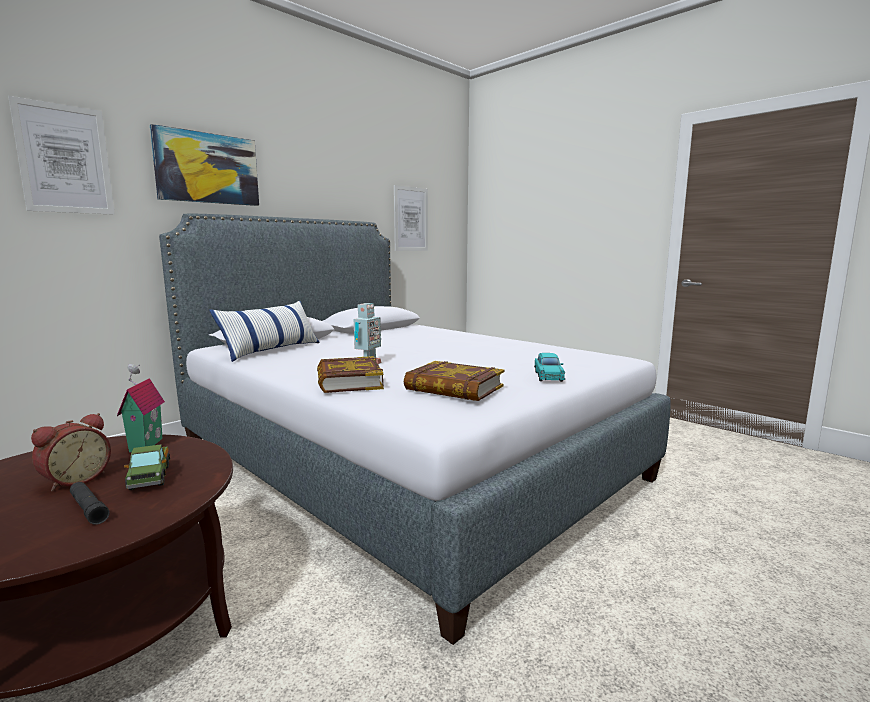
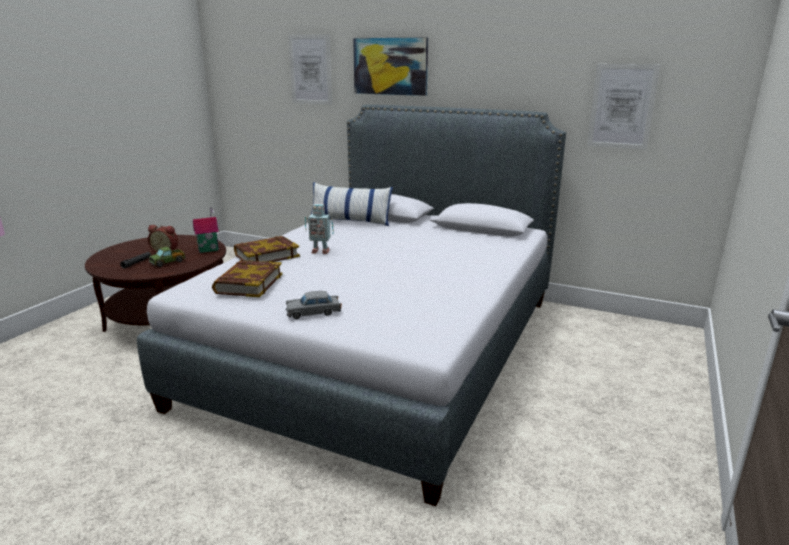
camera: 70 degrees right, 10 degrees up
turquoise toy car [534,353,565,382] -> grey toy car [286,291,341,319]

